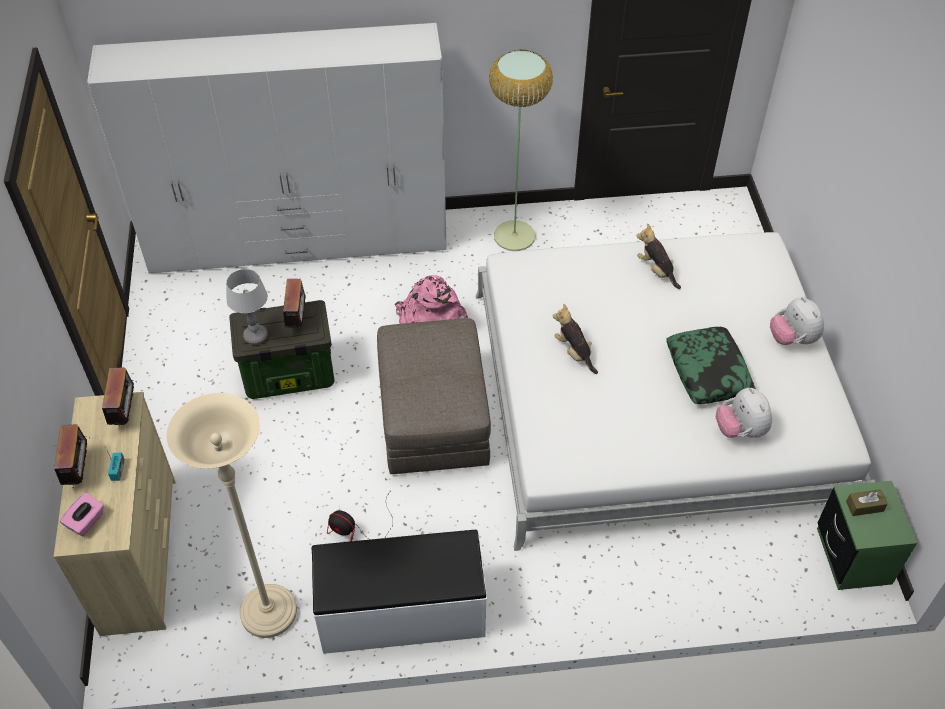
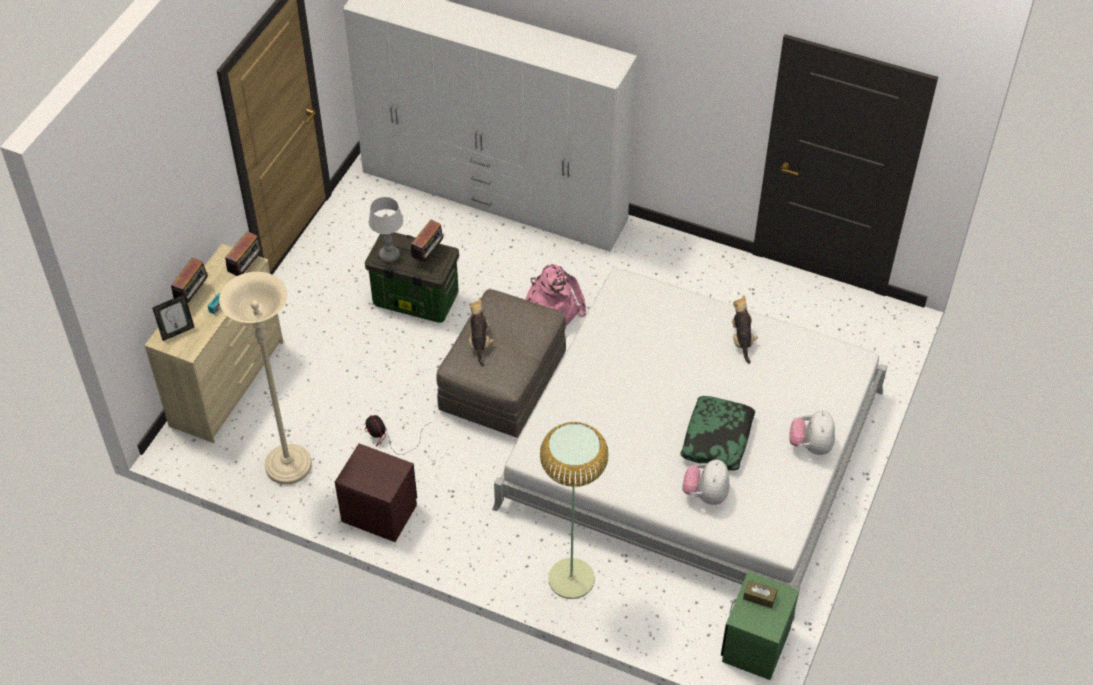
camera: 30 degrees right, 0 degrees up
pink tissue box [60,493,104,536] -> picture frame [152,294,194,341]
white bench [311,530,487,654] -> brown nightstand [335,443,417,542]
floor lamp [489,49,553,251] -> floor lamp moved to [540,422,609,599]
plush toy [553,304,598,374] -> plush toy moved to [469,298,494,367]

